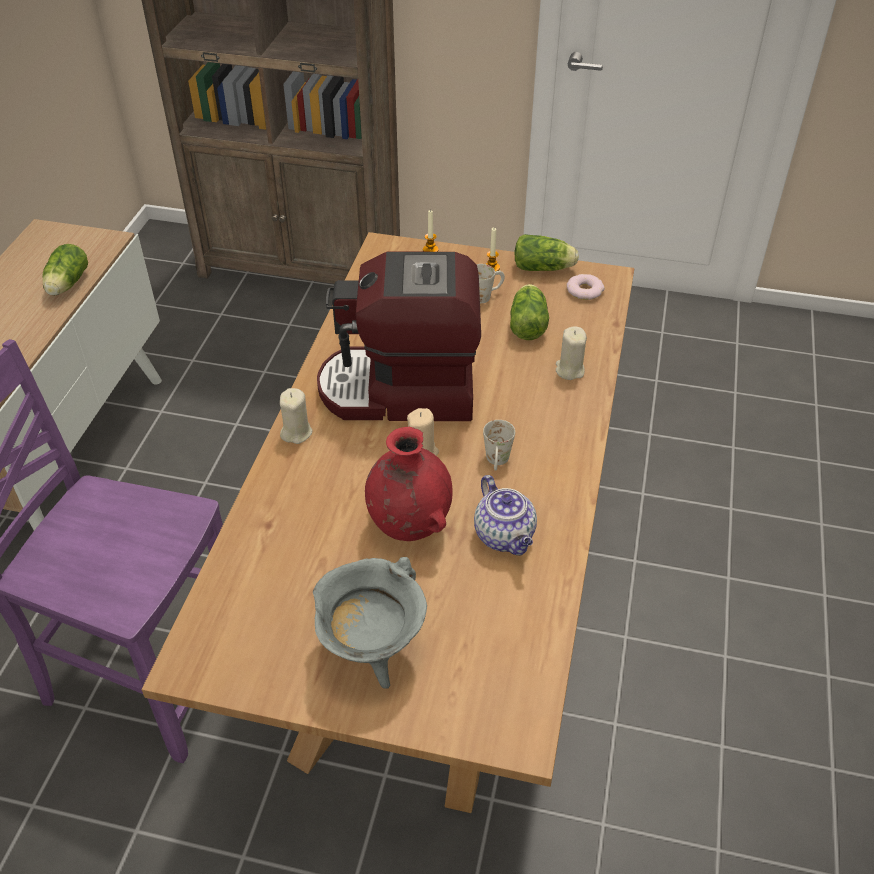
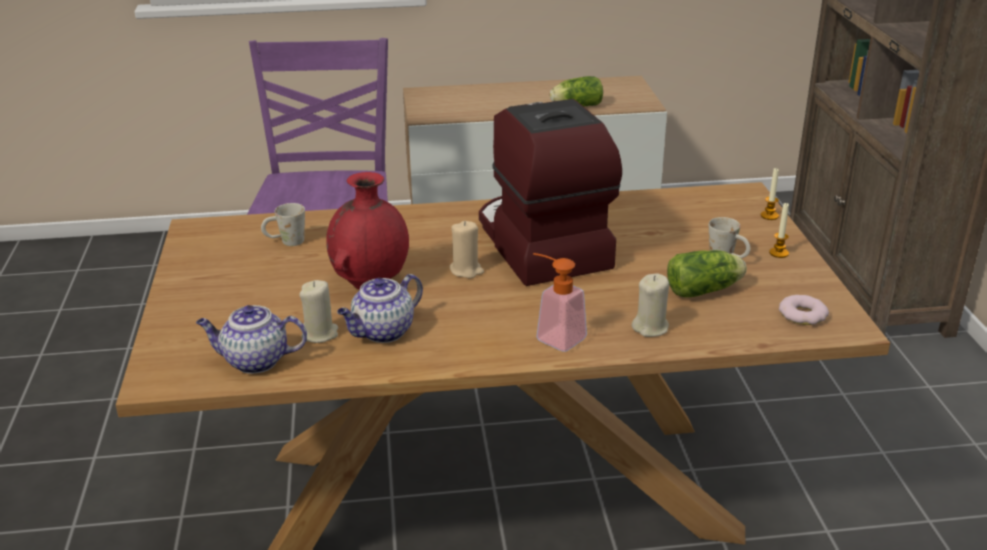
camera: 70 degrees right, 15 degrees down
beige candle [280,388,313,444] -> beige candle moved to [299,280,338,343]
grey cooking pot [313,557,427,689] -> none
white mug [483,420,515,471] -> white mug moved to [261,203,305,246]
lettuce [514,234,579,271] -> none
none -> teapot [196,305,307,374]
none -> soap dispenser [533,253,587,352]

